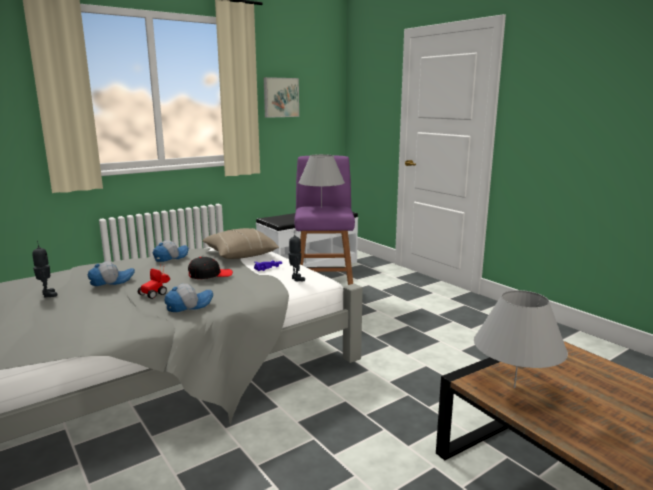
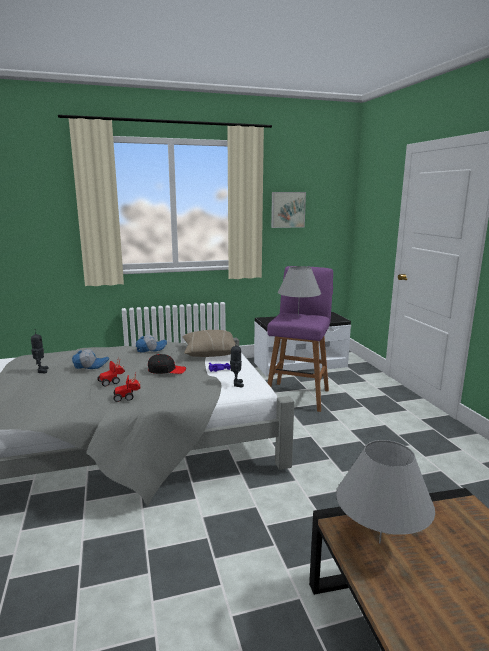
camera: 20 degrees right, 0 degrees up
cap [164,284,213,312] -> toy car [114,373,141,402]

